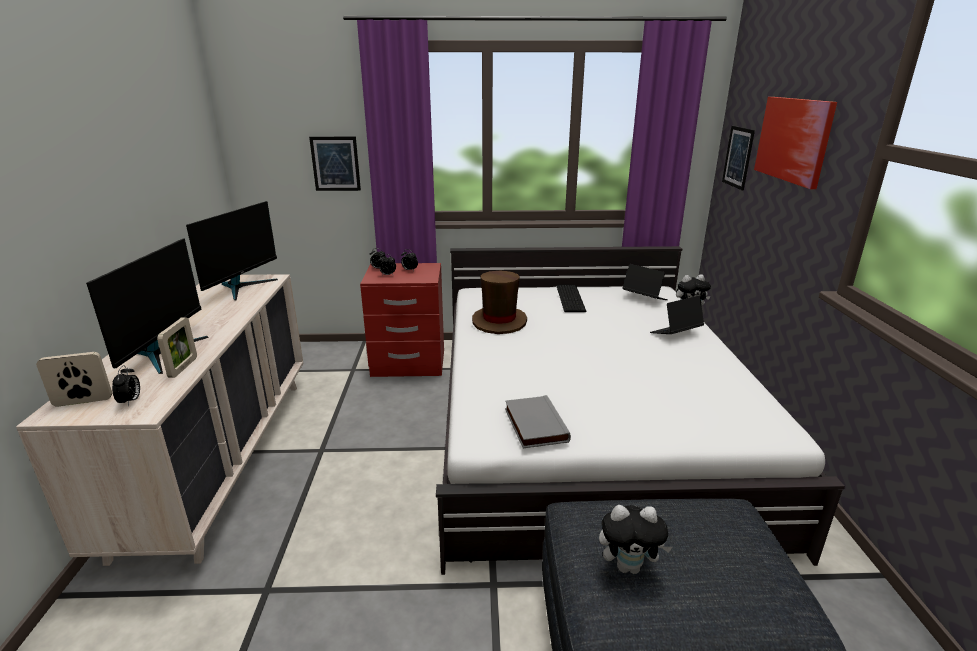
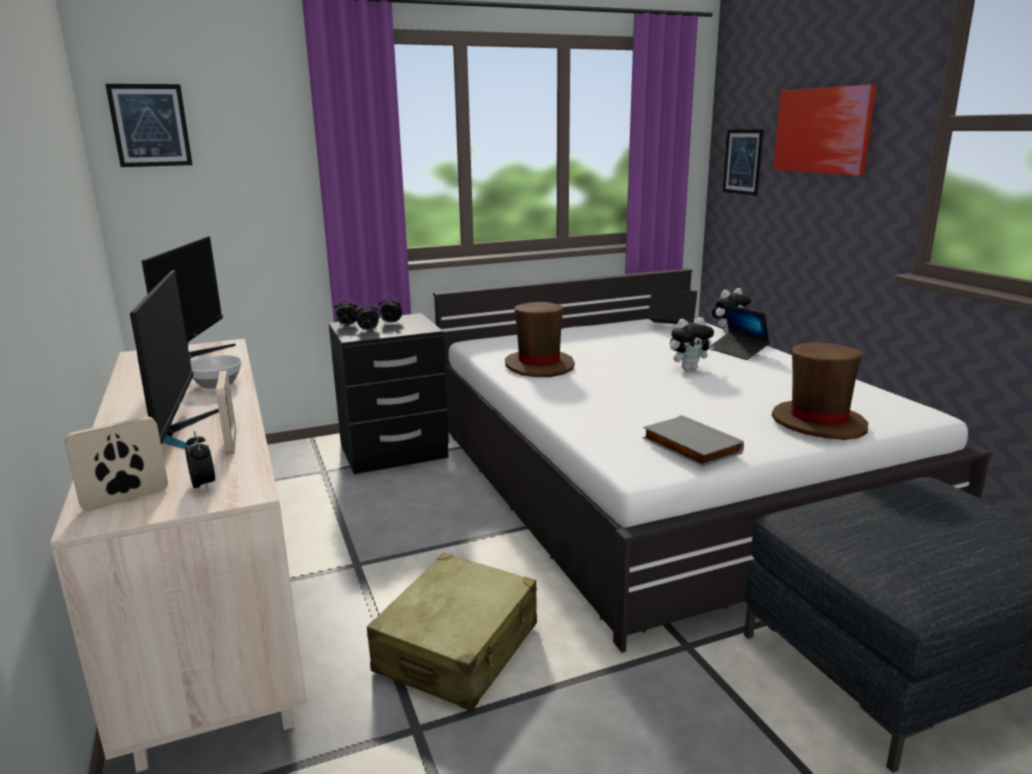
camera: 20 degrees left, 5 degrees down
picture [309,137,361,191] -> picture moved to [105,84,193,167]
red nightstand [360,263,444,377] -> black nightstand [329,313,449,474]
keyboard [556,285,587,312] -> none
plush toy [599,505,672,574] -> plush toy moved to [670,317,714,370]
laptop [650,295,704,334] -> laptop turned 75 degrees counterclockwise [709,304,770,360]
none -> bowl [190,355,242,389]
none -> beige suitcase [367,553,537,711]
none -> brown hat [772,343,868,440]

